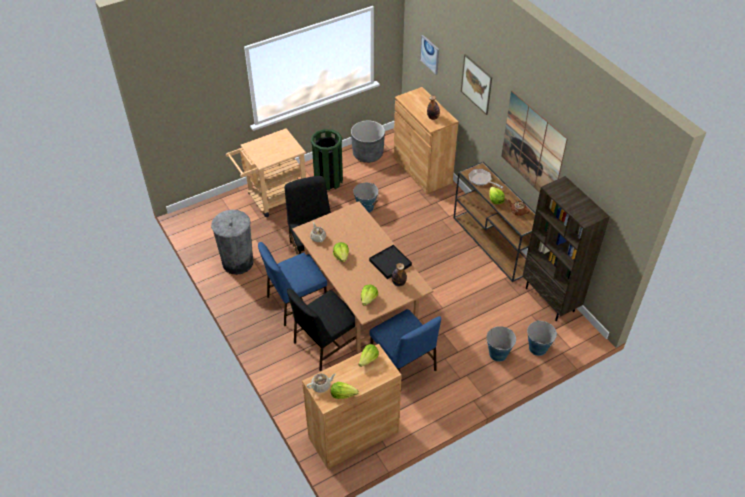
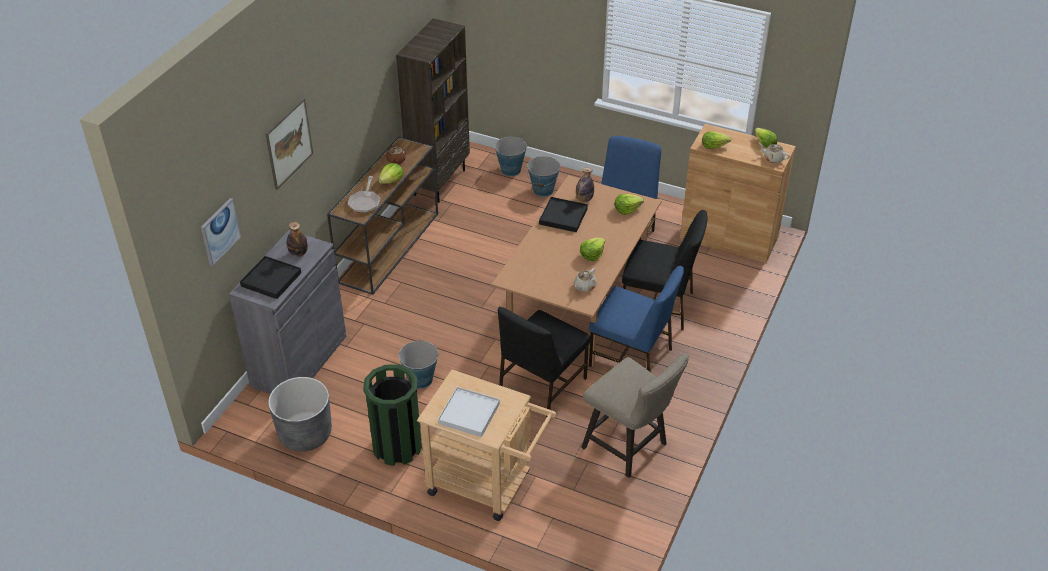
camera: 125 degrees left, 5 degrees down
grey trash can [211,210,254,275] -> beige stool [581,353,690,478]
brown cabinet [394,87,459,194] -> grey cabinet [229,230,346,394]
picture [501,91,568,193] -> none
none -> black tray [240,256,301,299]
none -> white tray [438,387,500,437]

